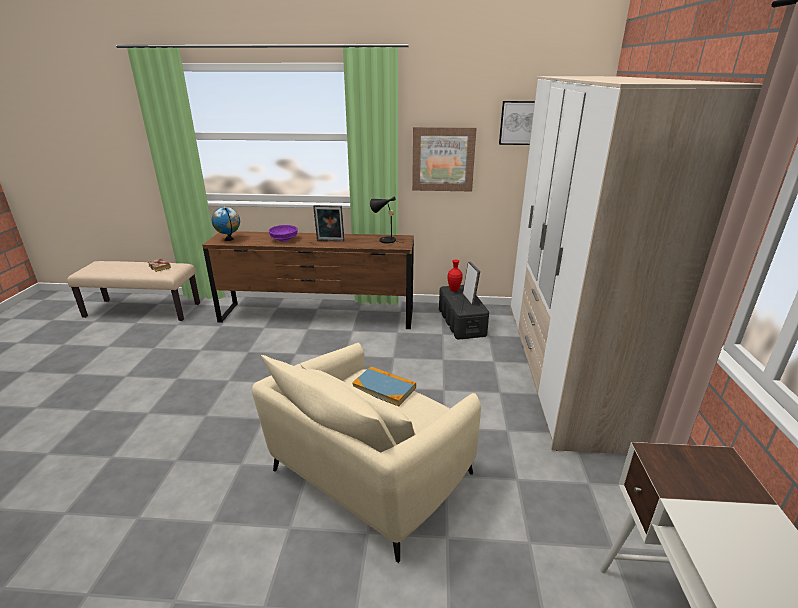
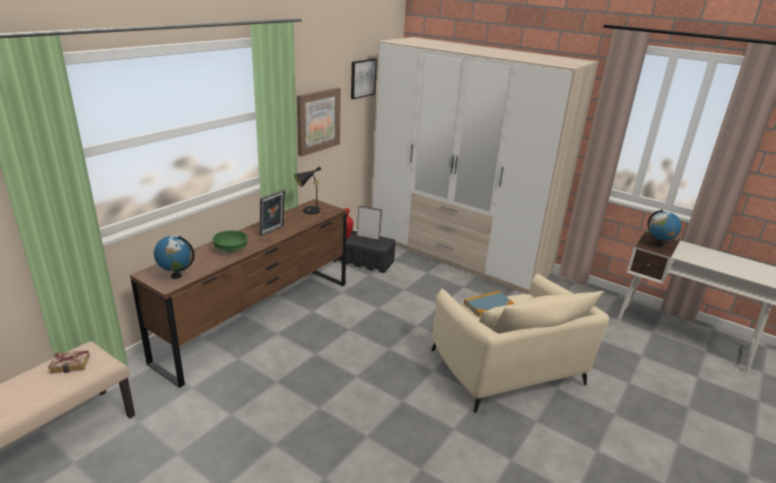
camera: 60 degrees left, 0 degrees up
purple bowl [269,225,298,242] -> green bowl [213,230,248,252]
none -> globe [648,209,681,247]

